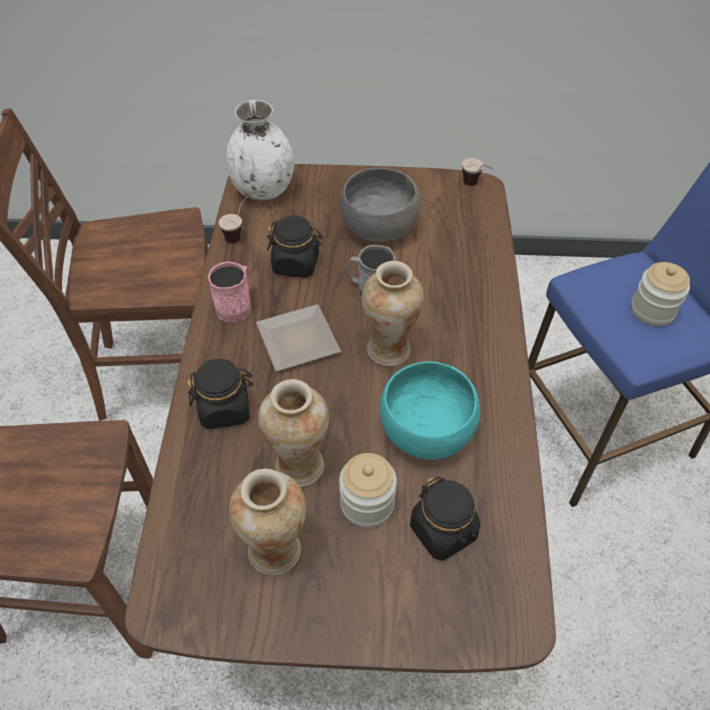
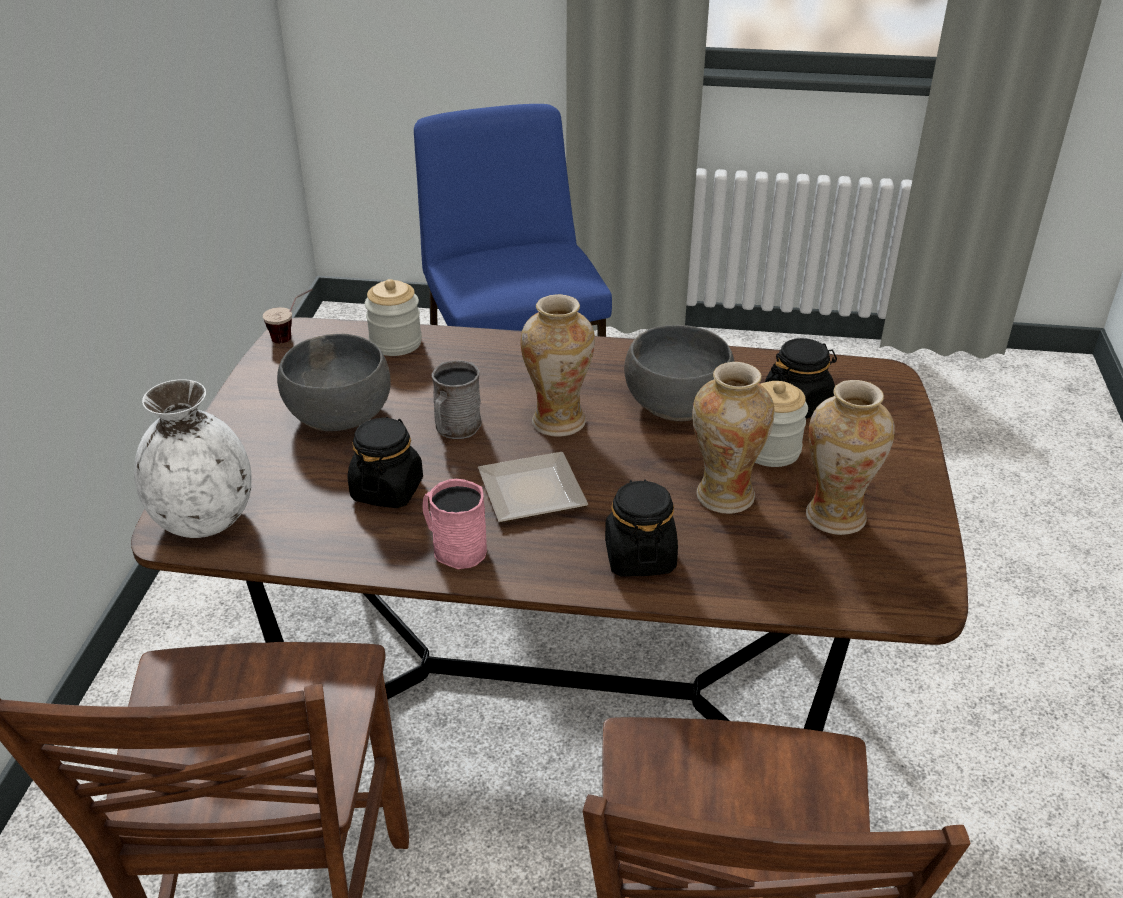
camera: 85 degrees left, 15 degrees down
cup [219,194,250,243] -> none
turquoise bowl [379,361,480,460] -> grey bowl [624,325,734,421]
jar [631,262,690,326] -> jar moved to [365,279,422,356]

